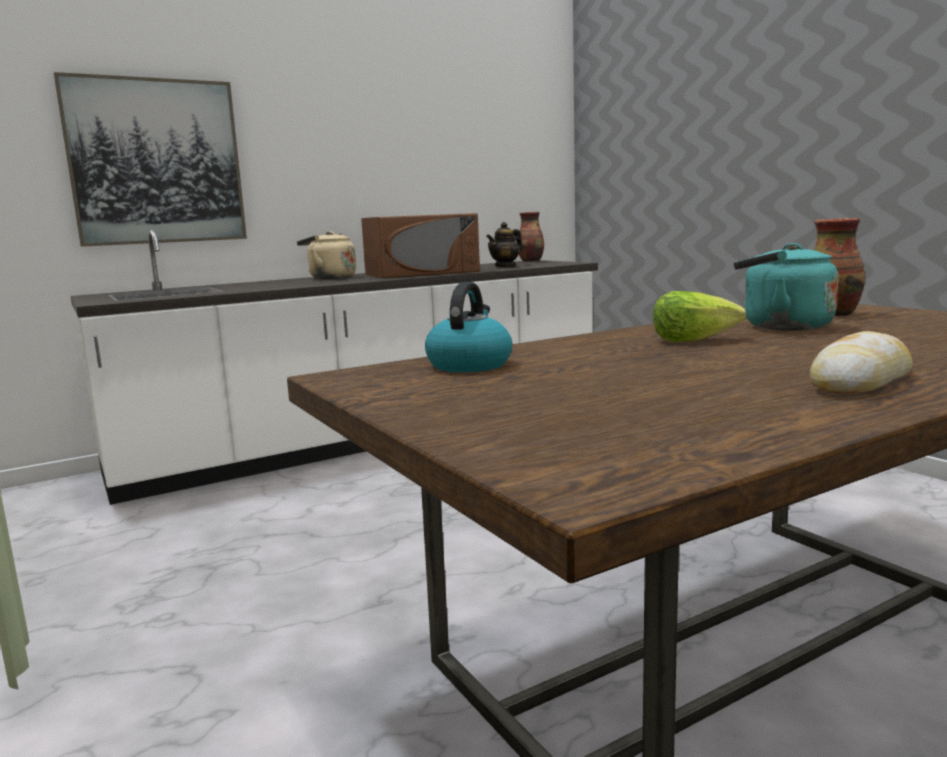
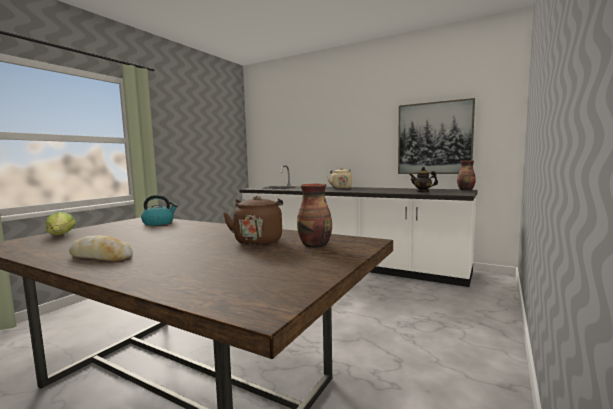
camera: 60 degrees right, 5 degrees down
picture [54,72,247,247] -> picture moved to [398,98,475,174]
brown microwave [361,213,480,278] -> none
lettuce [653,291,746,342] -> lettuce moved to [46,212,76,235]
turquoise kettle [734,243,838,330] -> brown kettle [223,196,283,246]

